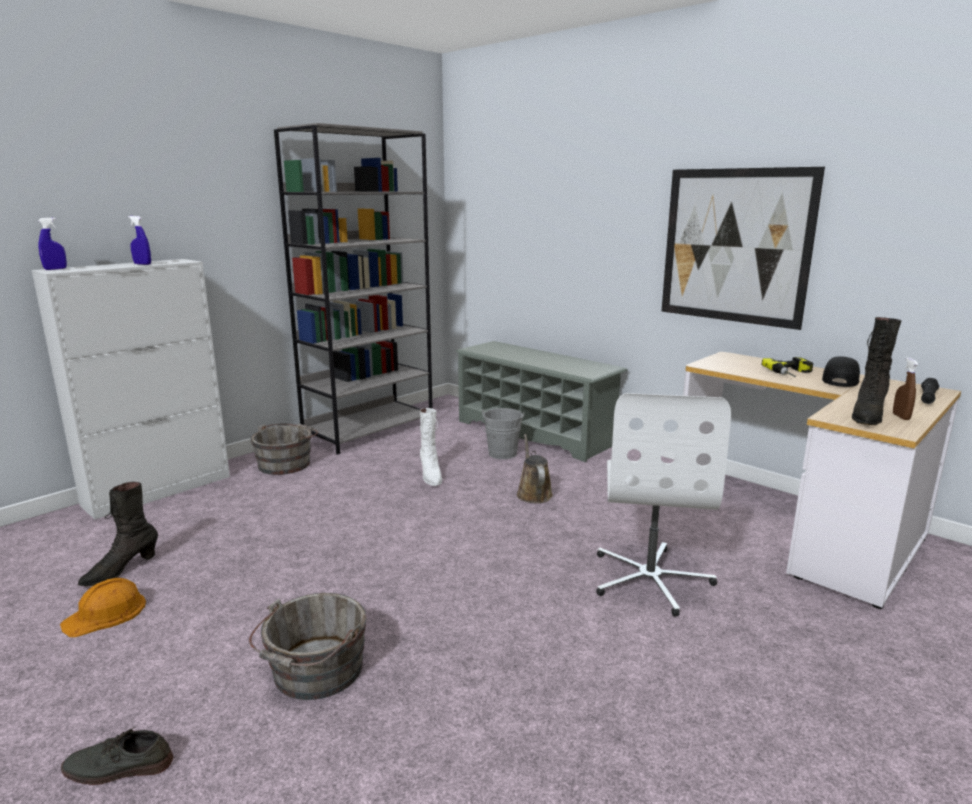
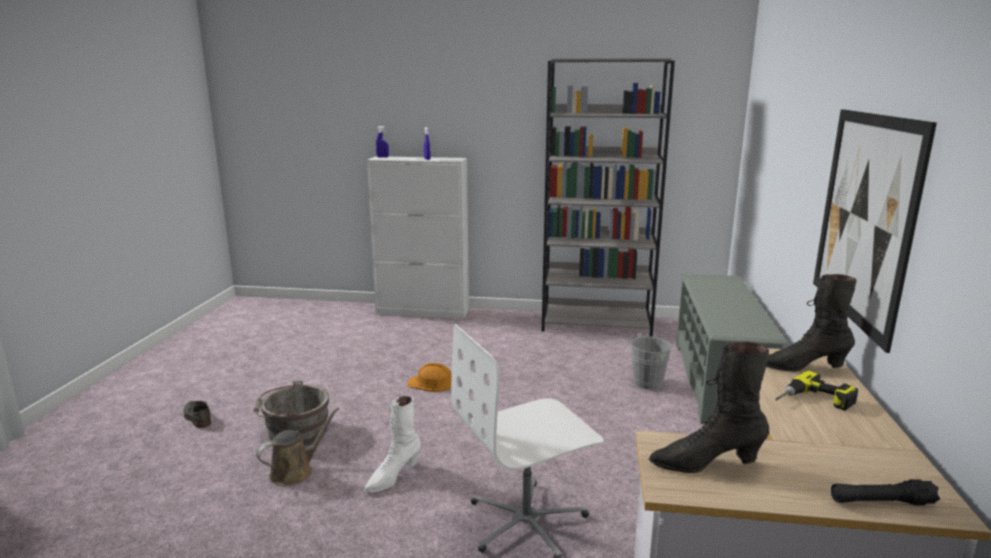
camera: 55 degrees right, 0 degrees up
orange hard hat [60,578,146,637] -> orange hard hat moved to [407,363,452,392]
black boot [78,482,158,586] -> black boot moved to [766,274,857,372]
grey bucket [251,424,318,475] -> none
white boot [420,408,442,486] -> white boot moved to [364,396,421,493]
brown watering can [517,434,553,503] -> brown watering can moved to [256,407,339,486]
black cap [822,356,860,387] -> none
brown spray bottle [893,357,918,420] -> none

